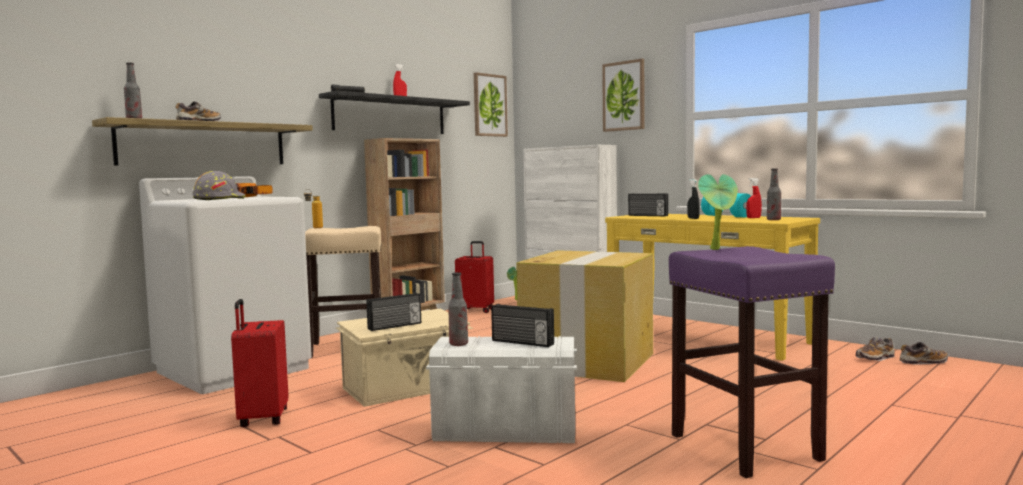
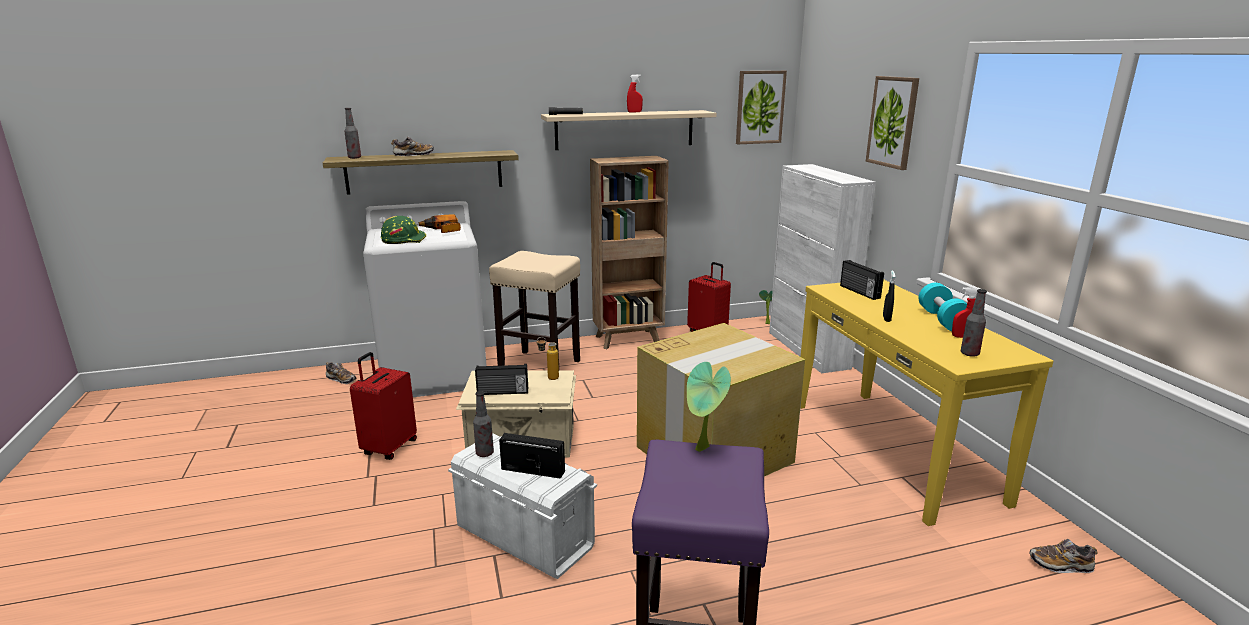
camera: 30 degrees right, 15 degrees up
grey hard hat [192,171,246,200] -> green hard hat [381,216,426,244]
bottle [304,189,323,228] -> bottle moved to [536,337,559,380]
black shelf [319,91,470,134] -> beige shelf [541,110,717,150]
radio [491,304,554,347] -> radio turned 135 degrees clockwise [499,433,565,479]
shoe [900,342,948,365] -> shoe moved to [326,362,356,384]

